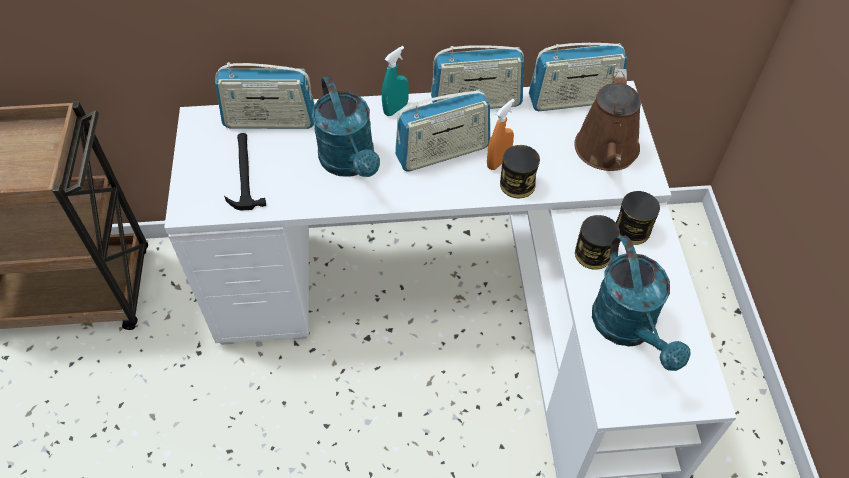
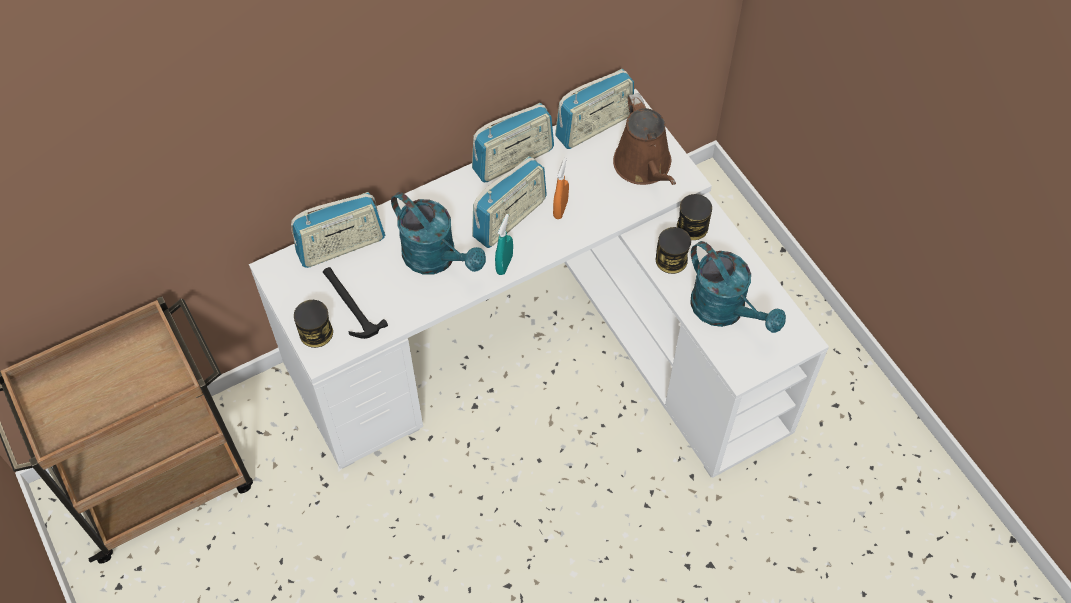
camera: 25 degrees left, 5 degrees up
turquoise spray bottle [382,46,409,116] -> turquoise spray bottle moved to [495,214,513,275]
can [500,145,540,198] -> can moved to [294,300,333,348]

